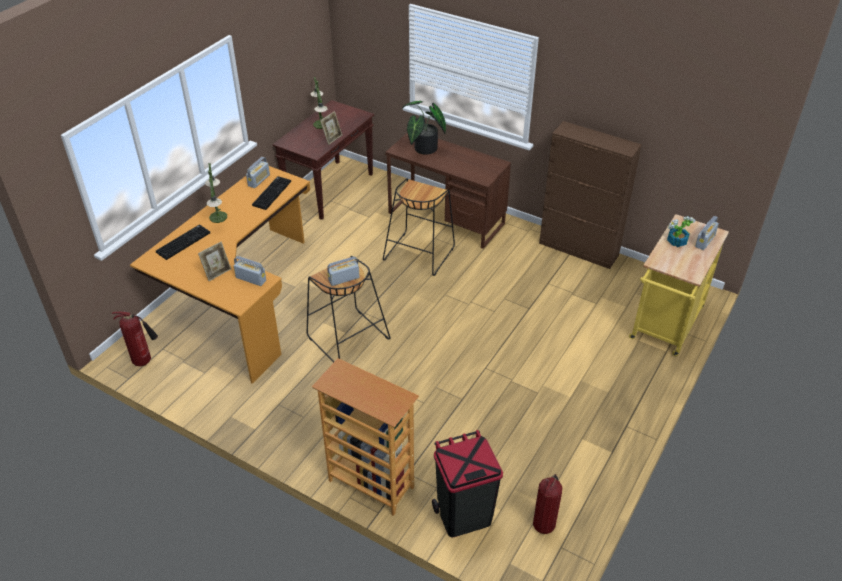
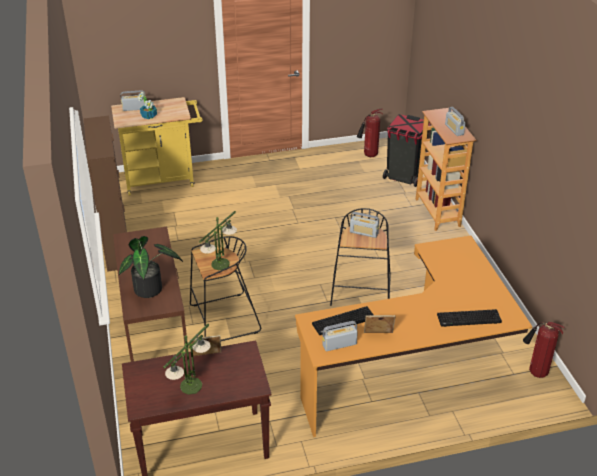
camera: 135 degrees left, 5 degrees down
picture frame [198,242,231,281] -> picture frame moved to [364,315,396,333]
table lamp [205,163,227,223] -> table lamp moved to [199,211,237,270]
radio [234,256,266,286] -> radio moved to [445,107,466,136]

